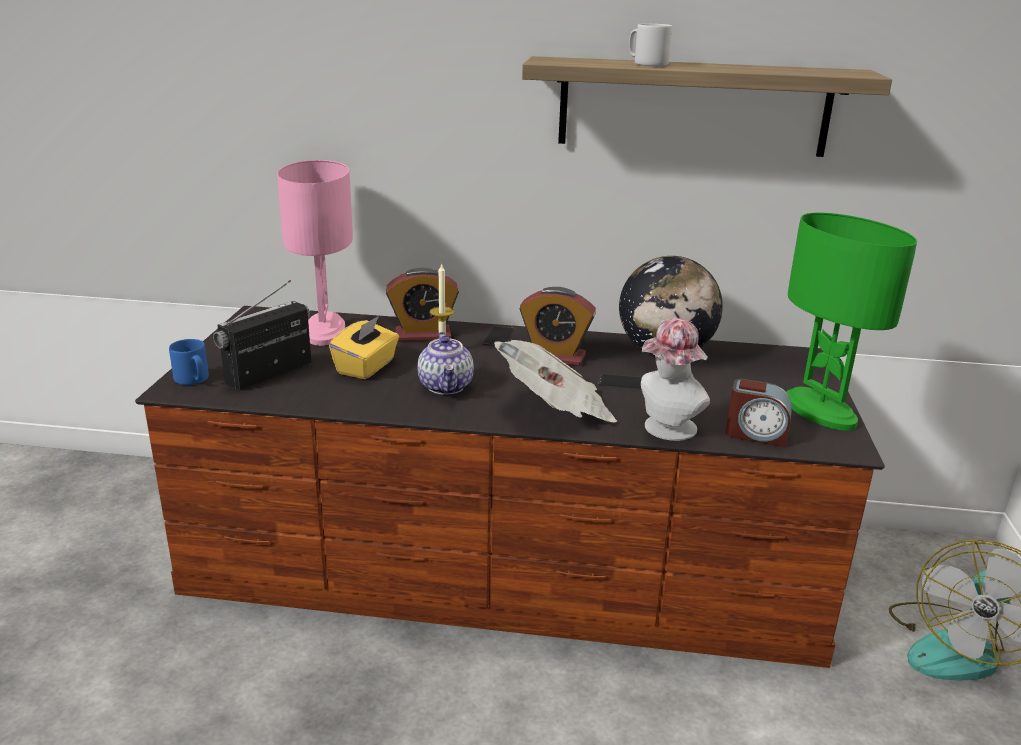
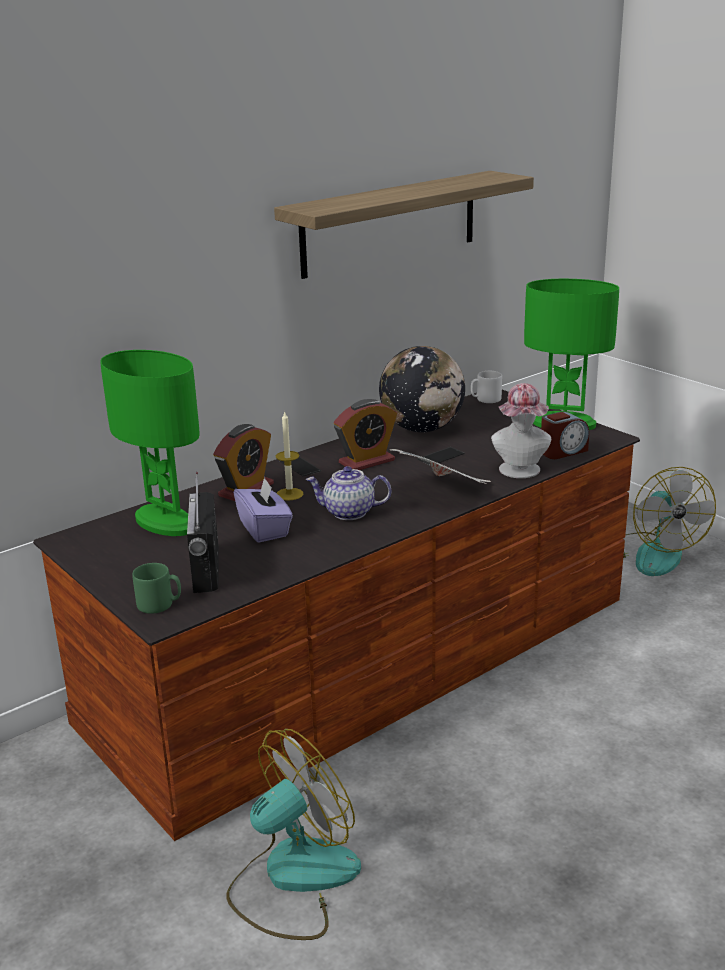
camera: 45 degrees left, 0 degrees up
blue mug [169,339,209,385] -> green mug [132,563,181,614]
pink table lamp [277,160,353,346] -> green table lamp [100,350,199,536]
yellow tissue box [329,316,399,379] -> purple tissue box [234,477,293,543]
teapot [417,332,474,395] -> teapot turned 150 degrees clockwise [306,466,391,520]
grey mug [629,24,672,66] -> grey mug moved to [471,371,502,403]
none -> fan [226,729,361,940]

